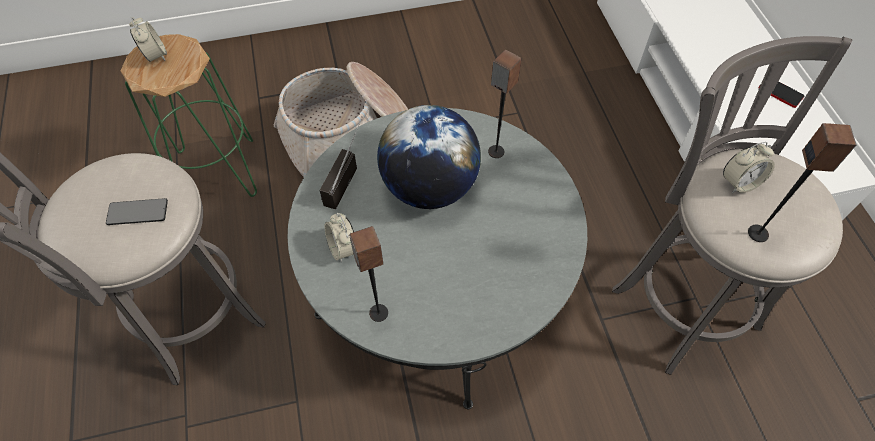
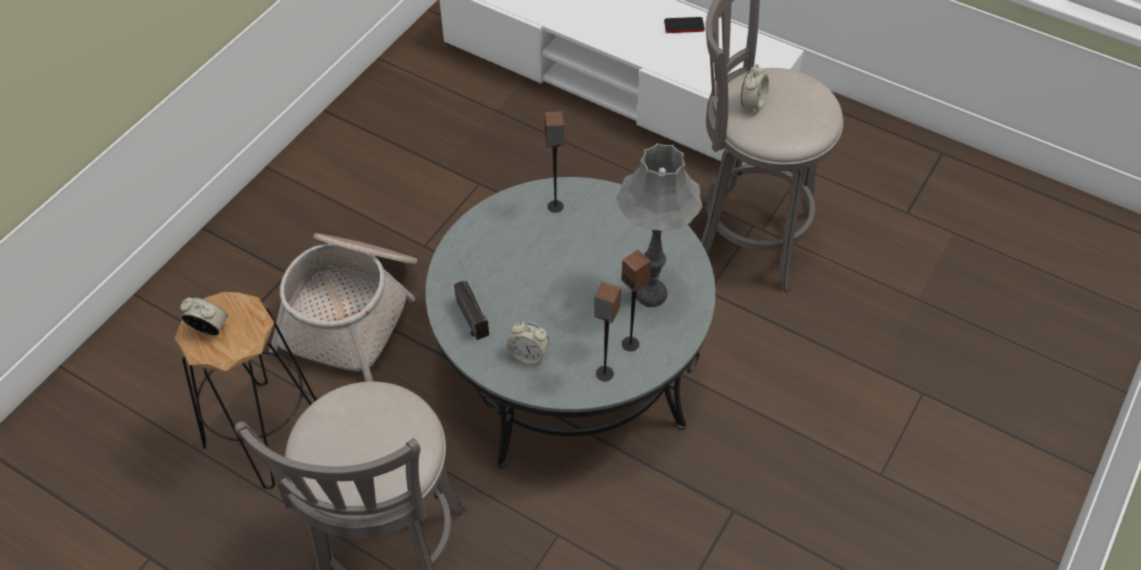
camera: 45 degrees left, 5 degrees down
phone [106,198,168,225] -> none
green stool [121,34,257,197] -> black stool [174,292,317,489]
globe [377,105,481,209] -> none
speaker [748,123,857,242] -> speaker moved to [621,250,651,351]
none -> grey table lamp [617,143,702,307]

